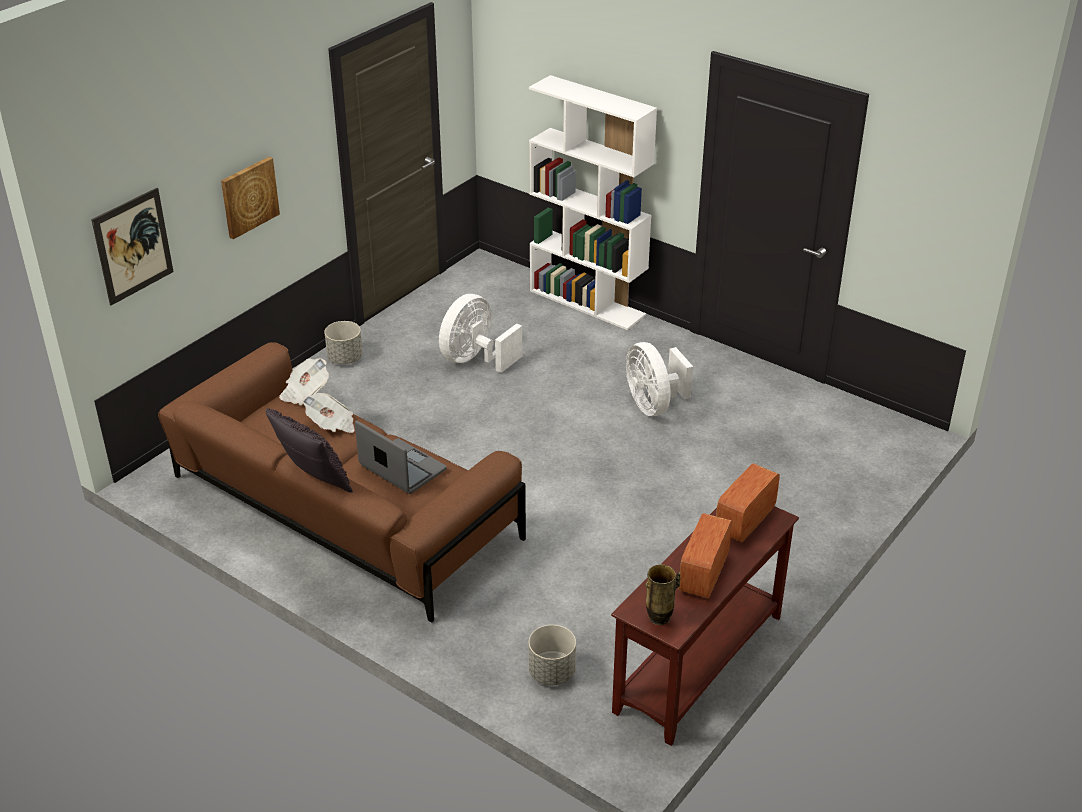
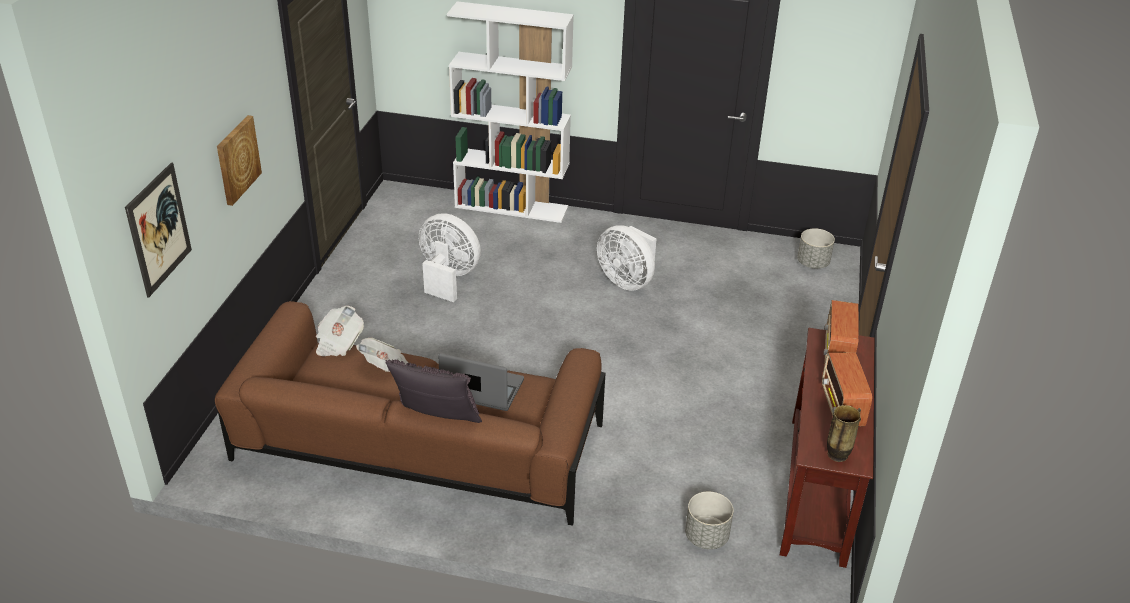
camera: 25 degrees left, 0 degrees up
grey planter [324,321,363,364] -> grey planter moved to [797,228,835,269]
white fan [439,294,522,373] -> white fan turned 105 degrees clockwise [419,213,481,302]

